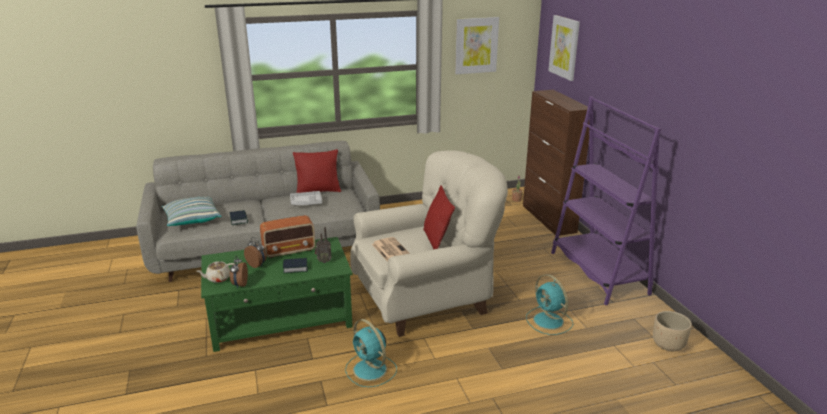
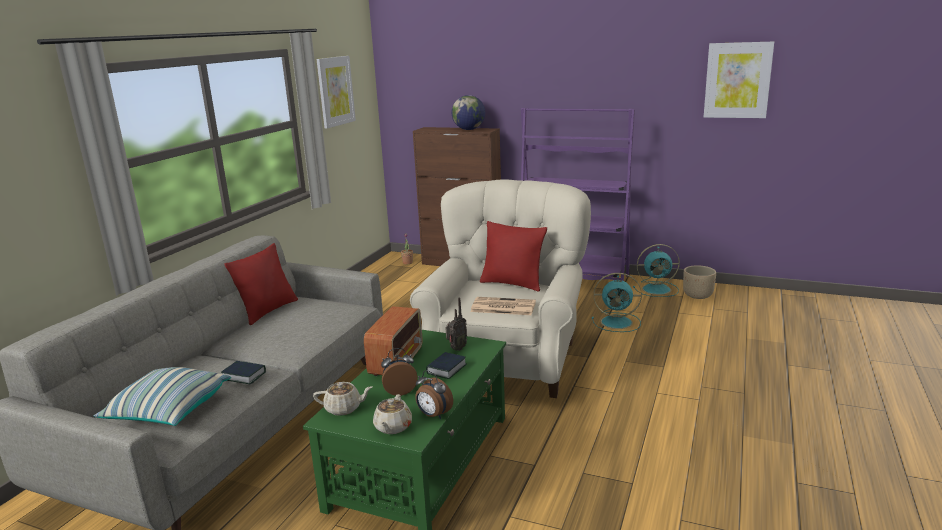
camera: 50 degrees left, 5 degrees down
grey tray [290,191,322,205] -> none
turquoise fan [345,319,397,387] -> turquoise fan moved to [633,244,680,297]
picture [548,15,580,81] -> picture moved to [704,42,774,118]
none -> beige teapot [313,382,372,416]
none -> globe [452,95,485,130]

